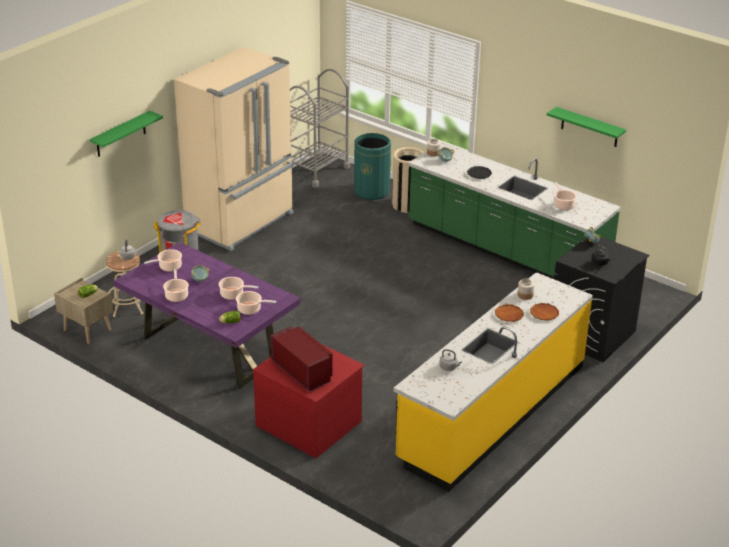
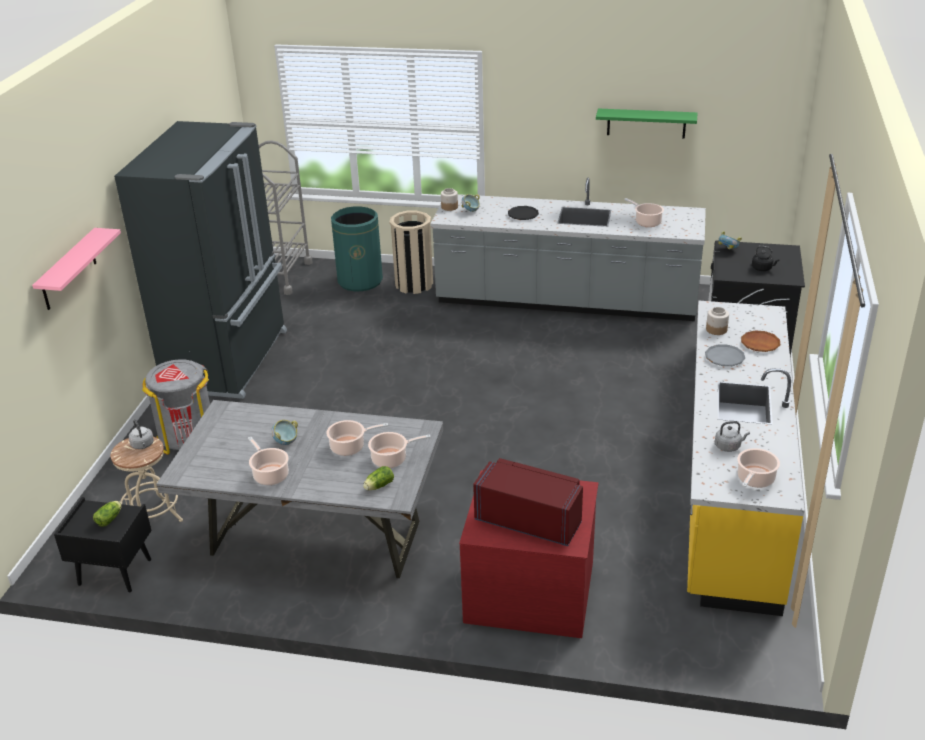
camera: 25 degrees left, 0 degrees up
beige nightstand [54,277,114,344] -> black nightstand [54,497,152,592]
green shelf [90,111,163,157] -> pink shelf [32,228,121,310]
purple dining table [114,242,301,389] -> grey dining table [157,400,443,578]
cooking pot [144,249,182,272] -> cooking pot moved to [737,448,780,488]
beige fridge [174,47,294,251] -> black fridge [114,121,287,399]
green counter [408,142,621,279] -> grey counter [431,178,706,321]
brown plate [495,305,524,322] -> grey plate [705,345,745,366]

